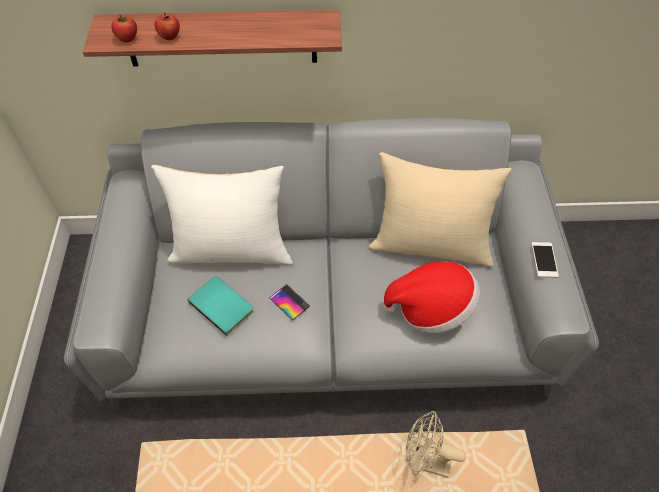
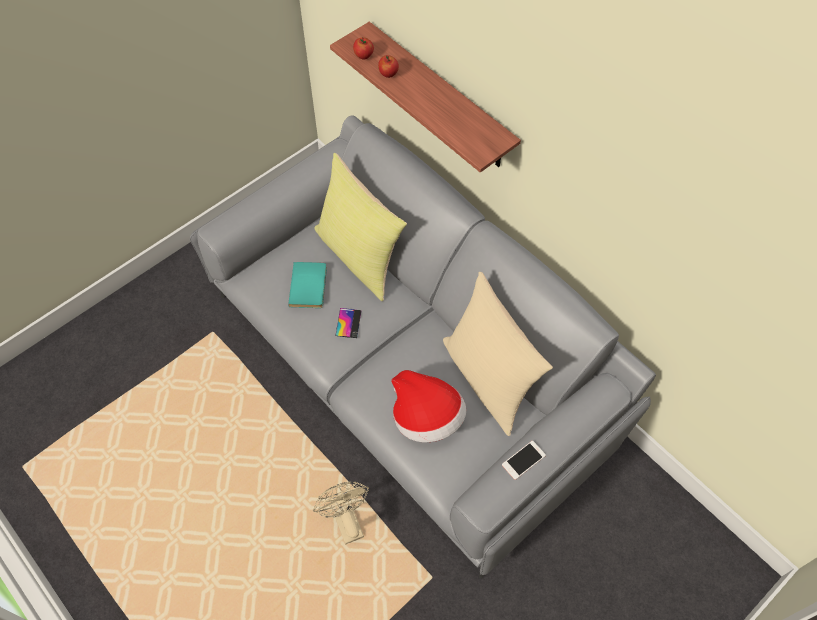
camera: 50 degrees right, 5 degrees up
white pillow [151,165,293,265] -> yellow pillow [314,153,407,301]

